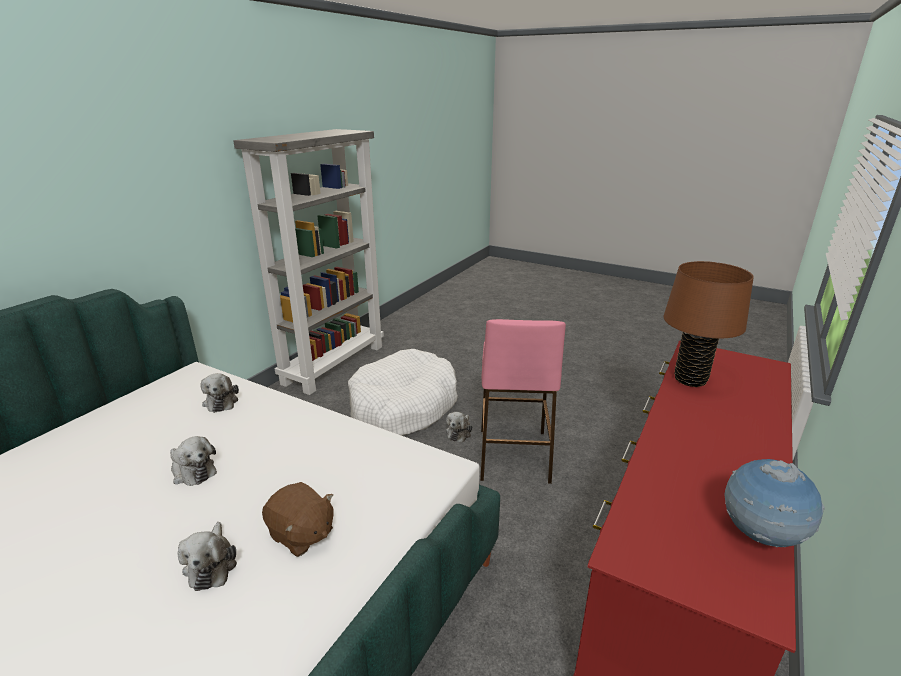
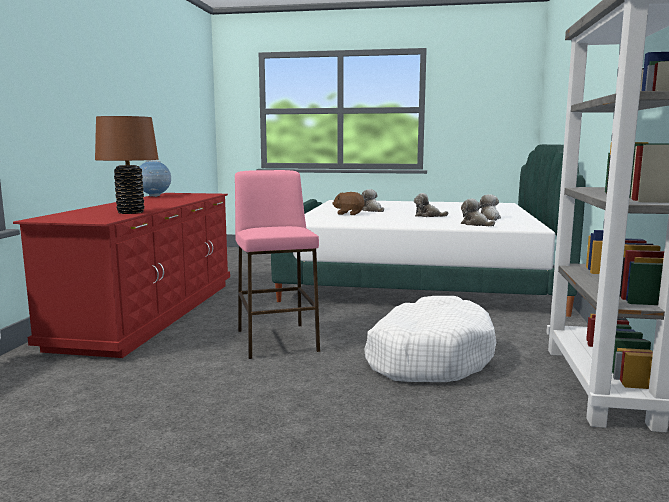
camera: 160 degrees right, 15 degrees down
plush toy [446,412,472,443] -> plush toy moved to [478,194,501,221]

